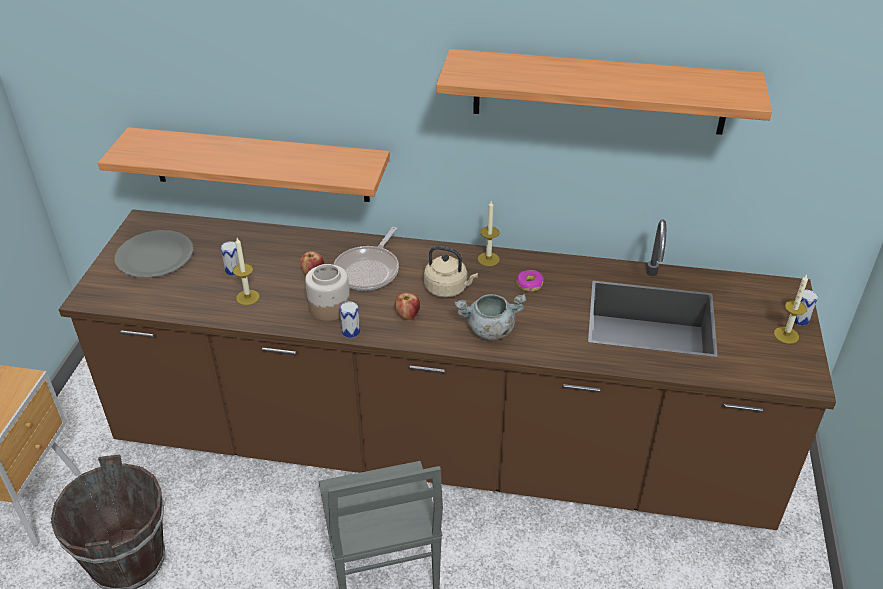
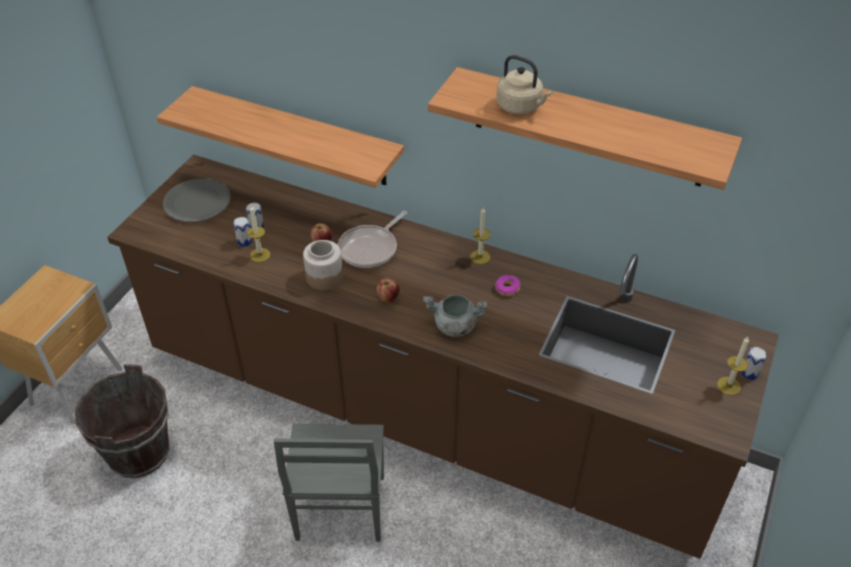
camera: 15 degrees right, 5 degrees up
can [340,301,360,338] -> can moved to [233,217,252,247]
beige kettle [424,246,478,297] -> beige kettle moved to [496,55,553,114]

